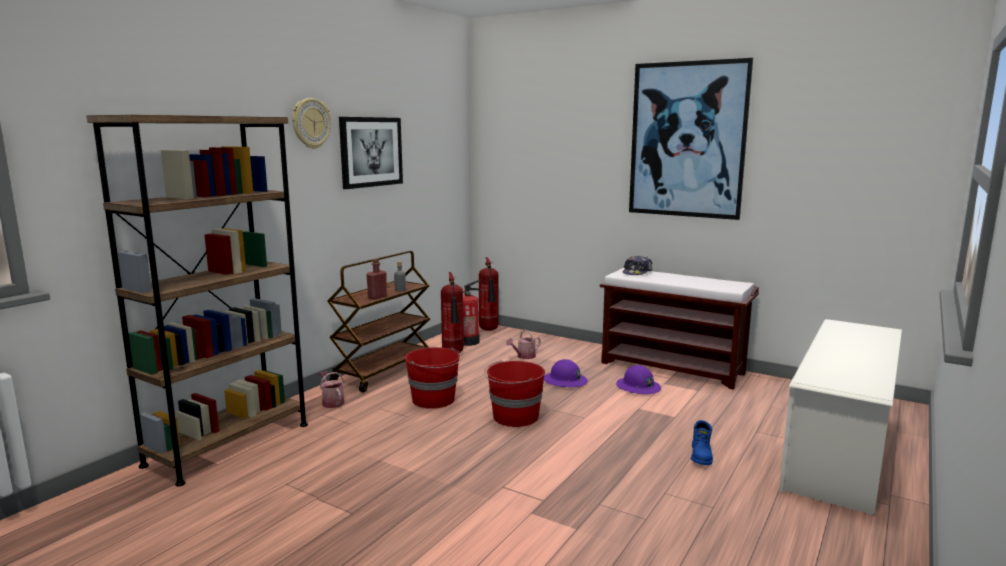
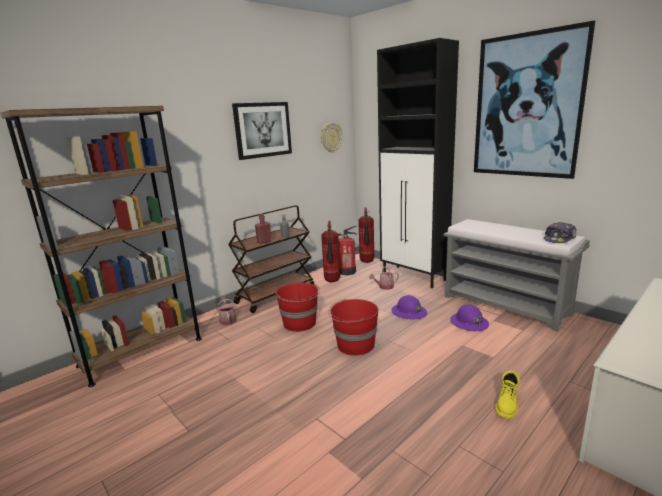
camera: 15 degrees right, 5 degrees up
wall clock [292,98,331,149] -> wall clock moved to [321,122,342,153]
brown bench [600,268,759,390] -> grey bench [443,219,590,332]
cap [622,256,652,275] -> cap moved to [544,222,577,243]
blue boot [691,420,713,465] -> yellow boot [495,371,520,419]
none -> black cabinet [377,38,459,288]

